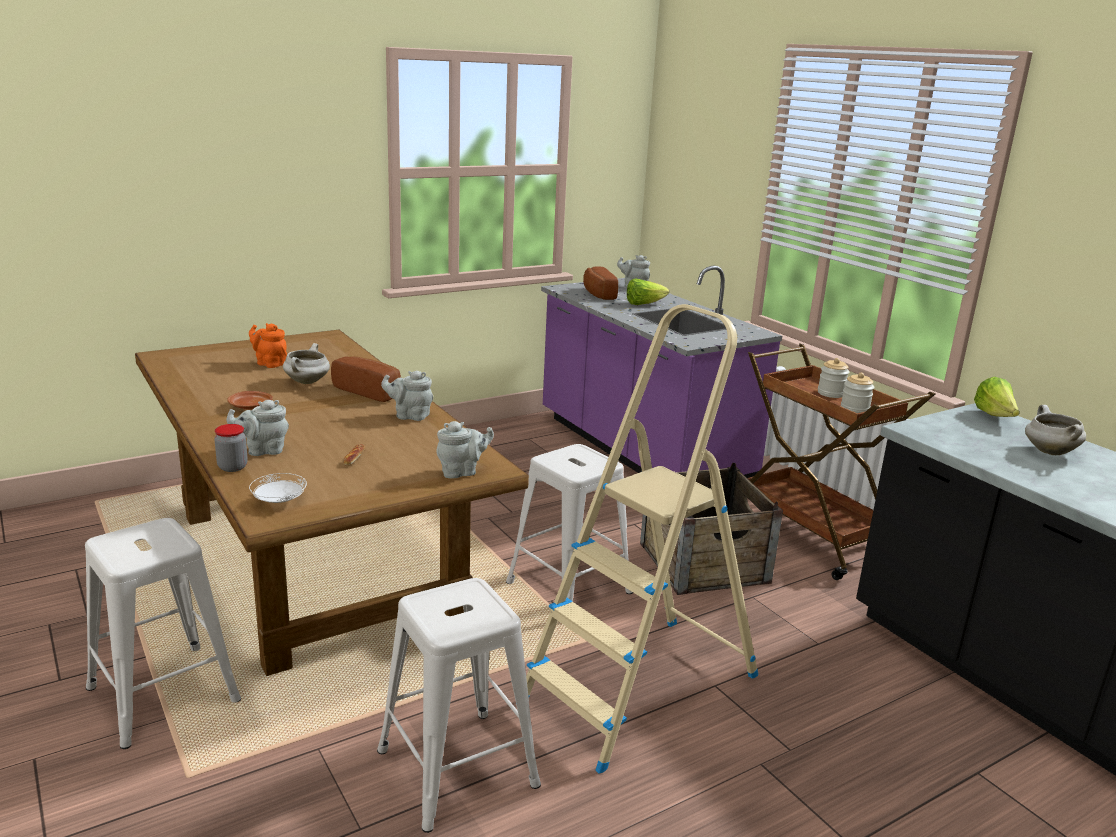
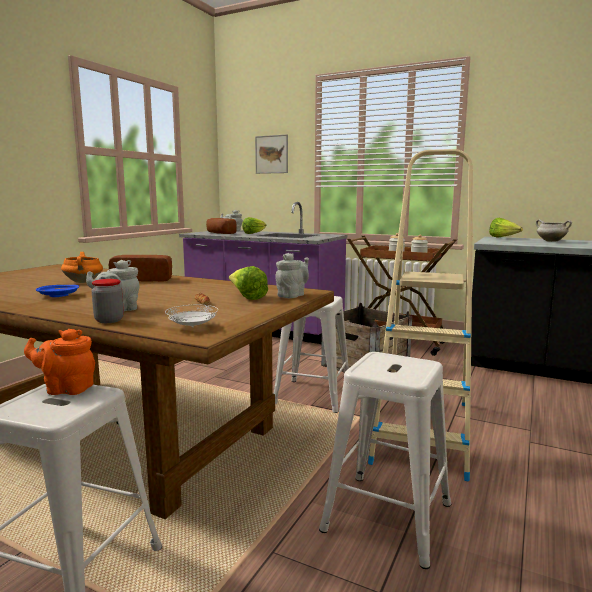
camera: 30 degrees left, 10 degrees down
brown plate [227,391,273,410] -> blue plate [36,285,79,297]
orange teapot [249,323,287,368] -> orange teapot moved to [24,329,95,395]
white cooking pot [283,343,330,384] -> orange cooking pot [61,252,103,283]
grey teapot [381,371,433,421] -> none
none -> lettuce [229,266,268,300]
none -> picture [255,134,288,174]

